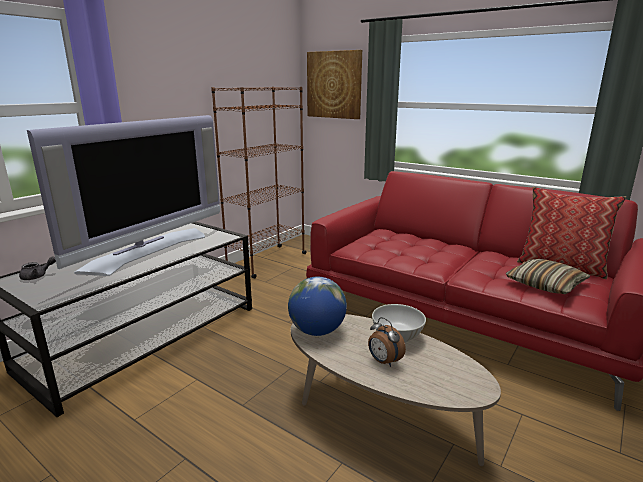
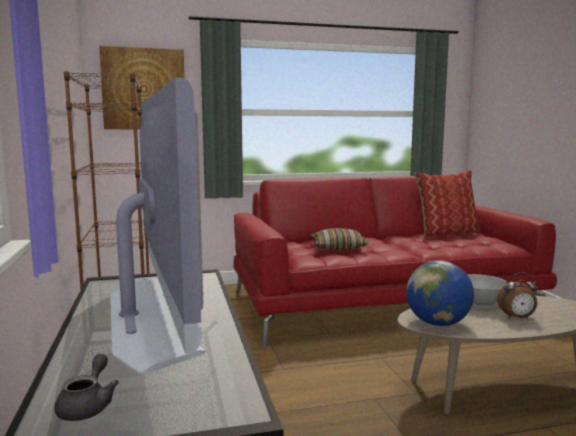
camera: 50 degrees left, 10 degrees down
pillow [506,259,590,294] -> pillow moved to [311,228,369,250]

